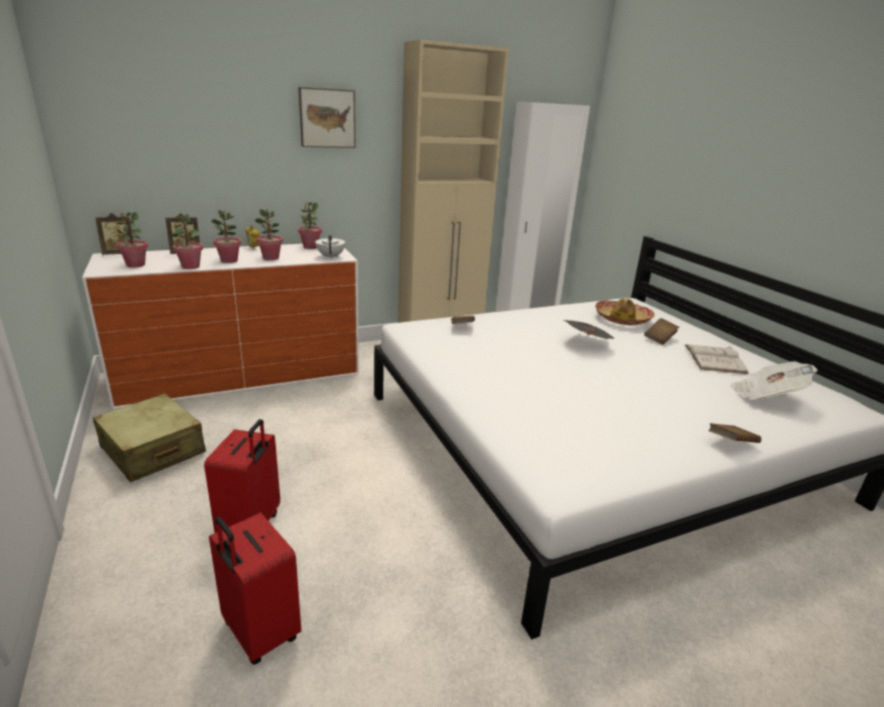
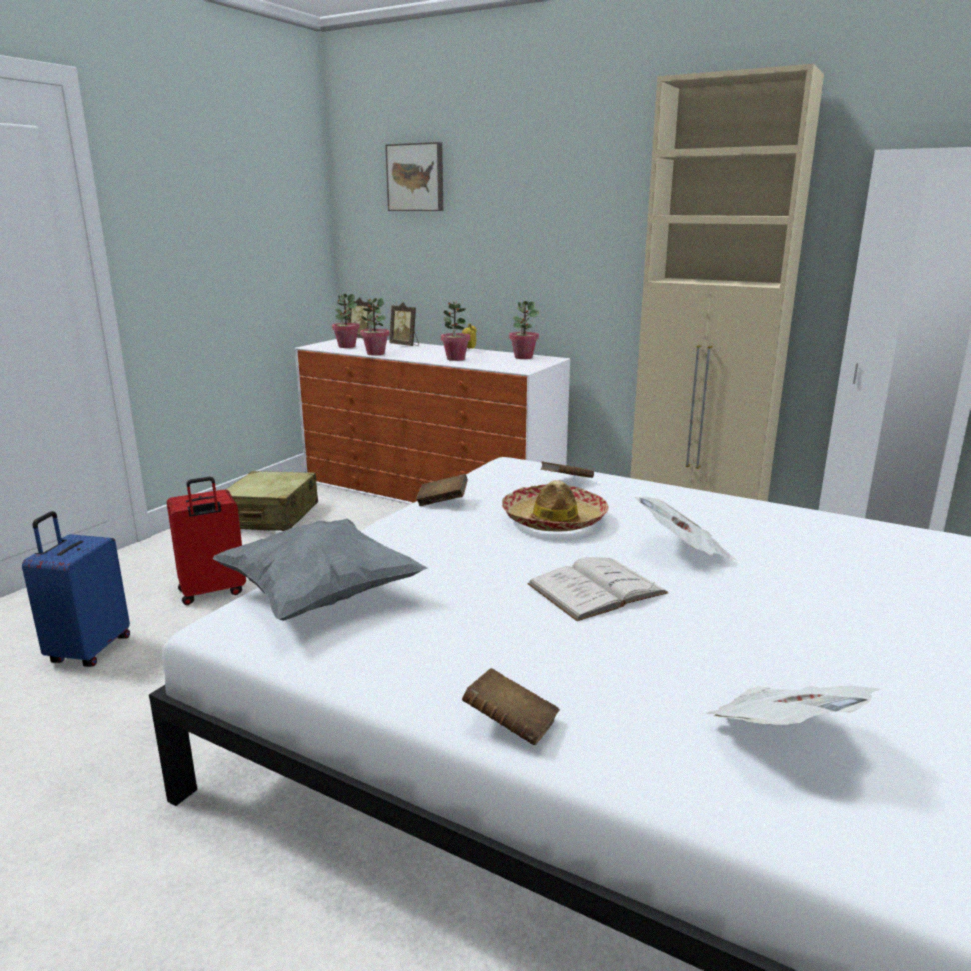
camera: 55 degrees right, 5 degrees down
red suitcase [209,513,301,665] -> blue suitcase [22,511,130,667]
potted plant [211,210,241,263] -> none
picture [299,87,355,148] -> picture moved to [385,142,443,211]
white teapot [315,235,345,258] -> none
hat [595,297,655,326] -> hat moved to [502,480,608,531]
brown book [644,318,679,345] -> brown book moved to [416,474,468,506]
white book [685,344,749,374] -> white book moved to [527,557,669,621]
none -> grey pillow [212,519,427,621]

